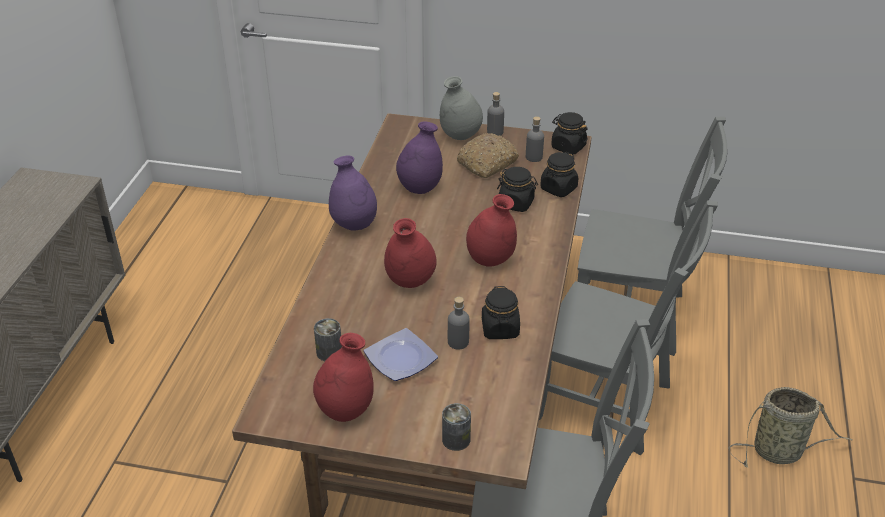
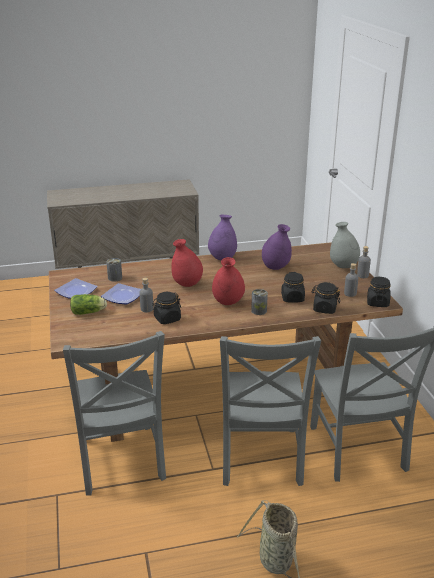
camera: 65 degrees right, 10 degrees down
red vase [313,333,374,422] -> plate [54,278,97,299]
can [442,403,471,451] -> can moved to [251,289,268,315]
bread [457,133,519,178] -> none
none -> lettuce [70,294,107,315]

